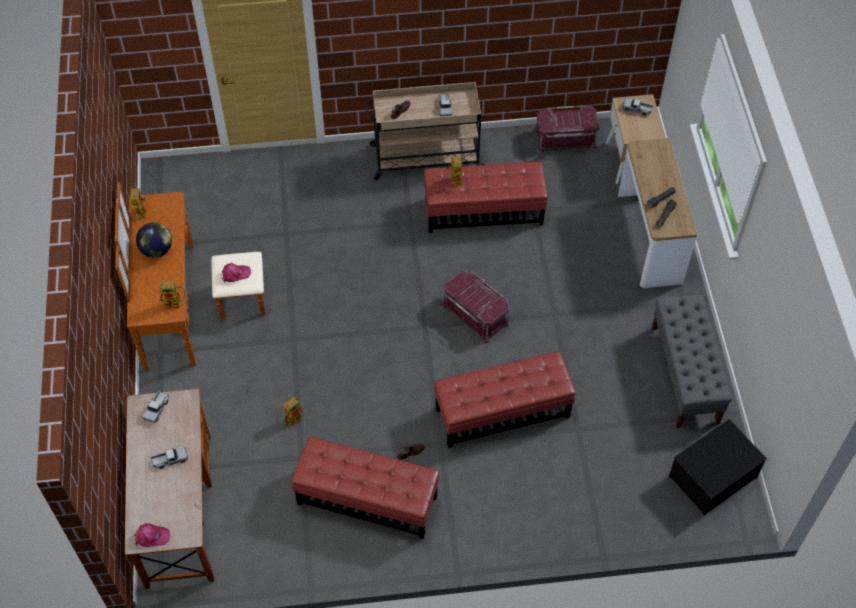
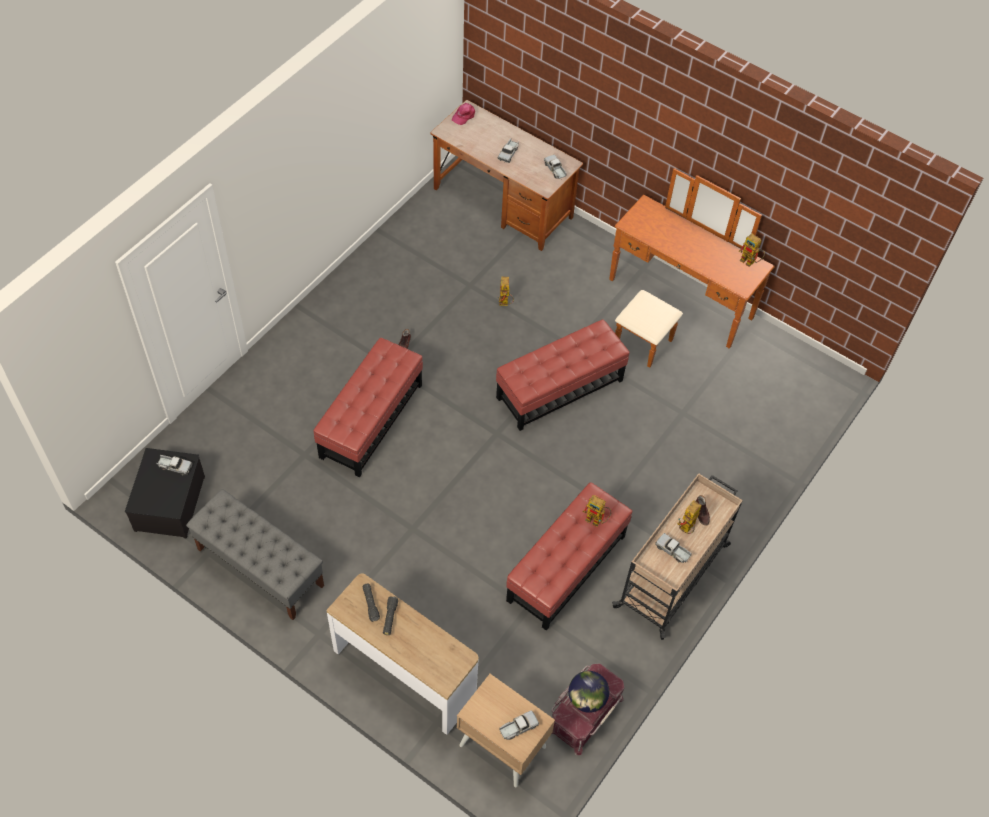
camera: 130 degrees right, 0 degrees up
globe [136,222,172,258] -> globe moved to [568,671,609,713]
toy robot [159,280,185,309] -> toy robot moved to [677,500,702,534]
pink cap [221,263,251,283] -> none
red ottoman [292,437,439,539] -> red ottoman moved to [496,319,630,431]
red storage box [441,270,510,344] -> none
none -> toy truck [156,455,192,476]

